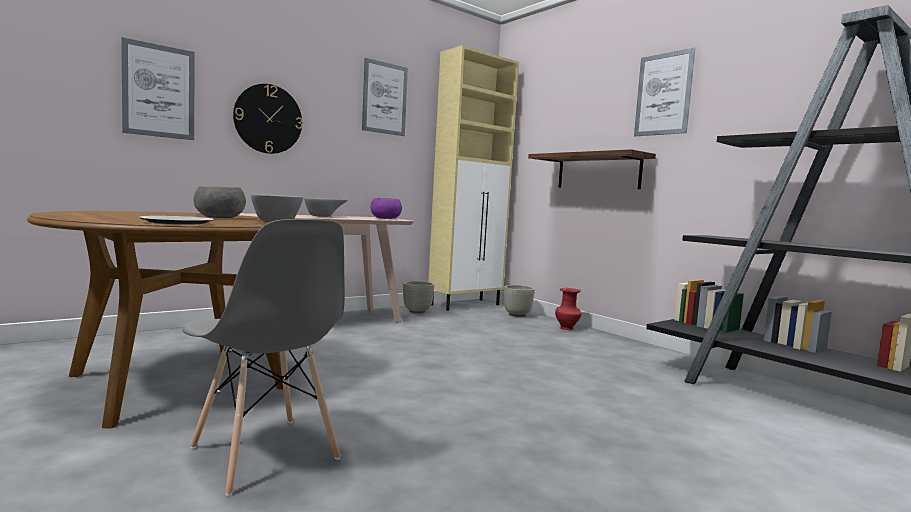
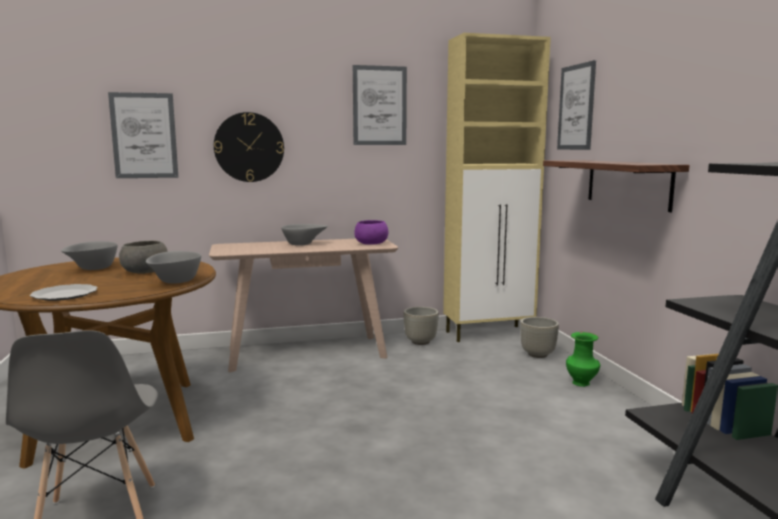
camera: 25 degrees right, 5 degrees up
red vase [555,288,582,330] -> green vase [566,332,600,387]
picture [634,48,696,136] -> picture moved to [557,60,596,150]
none -> grey bowl [61,241,118,270]

